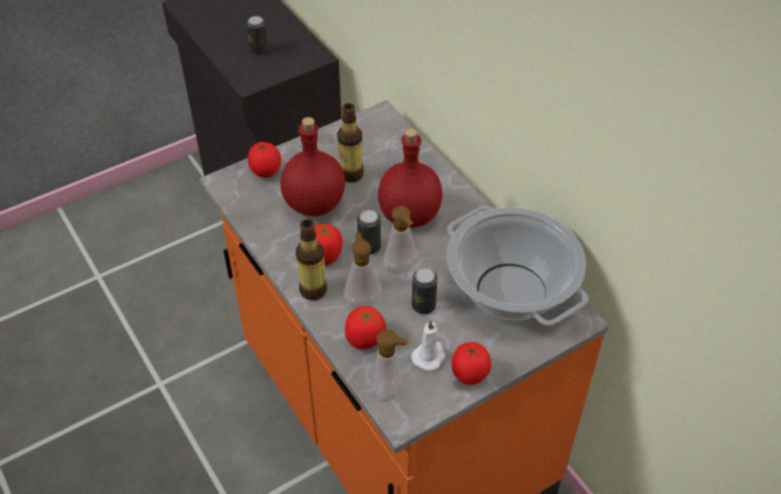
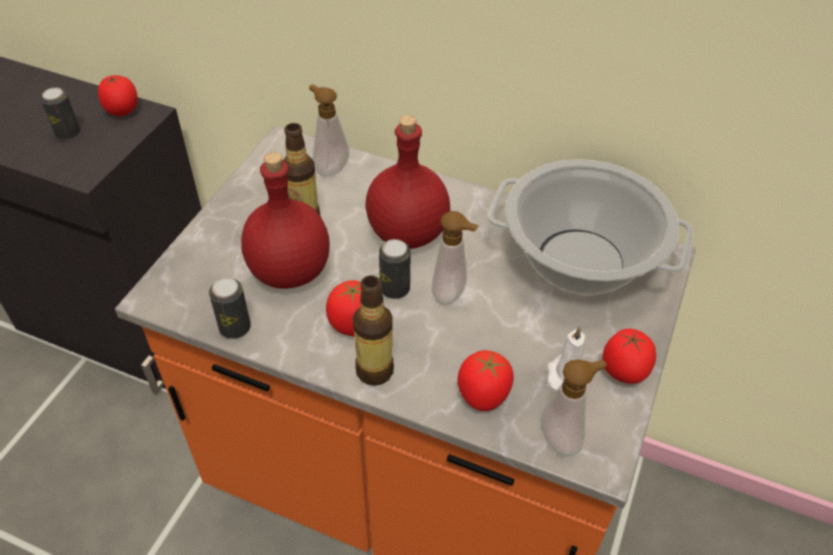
camera: 35 degrees left, 0 degrees up
tomato [248,142,281,178] -> tomato moved to [98,75,138,116]
soap dispenser [344,232,382,308] -> soap dispenser moved to [309,84,349,176]
can [412,268,437,314] -> can moved to [209,277,251,339]

